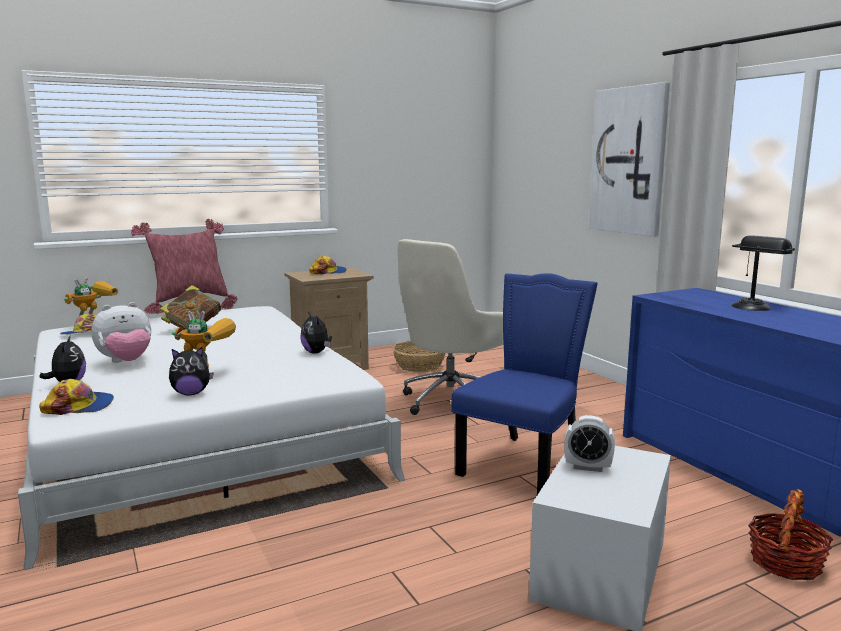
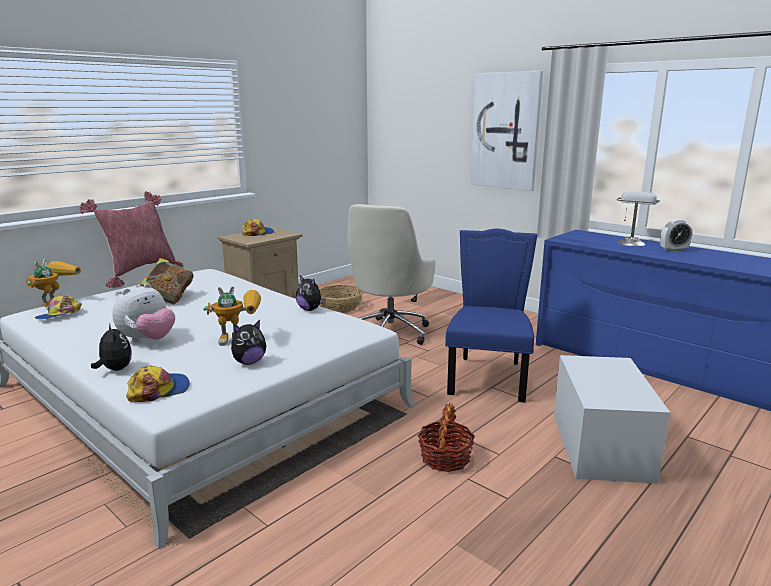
camera: 20 degrees left, 5 degrees up
alarm clock [564,415,615,472] -> alarm clock moved to [660,219,693,251]
black table lamp [731,235,795,311] -> white table lamp [617,191,660,246]
basket [748,489,833,580] -> basket moved to [418,403,475,472]

